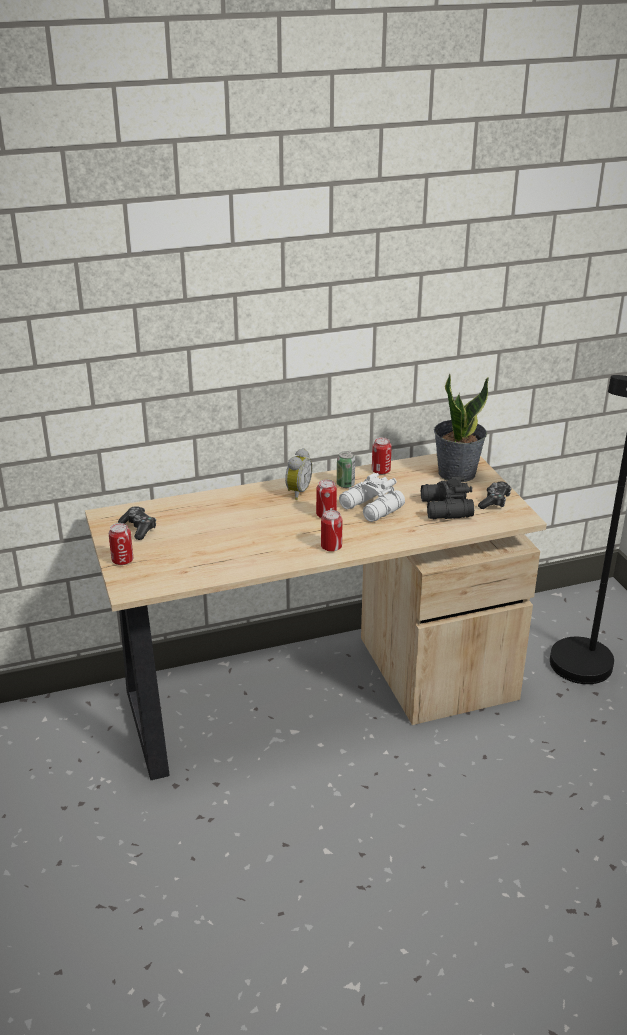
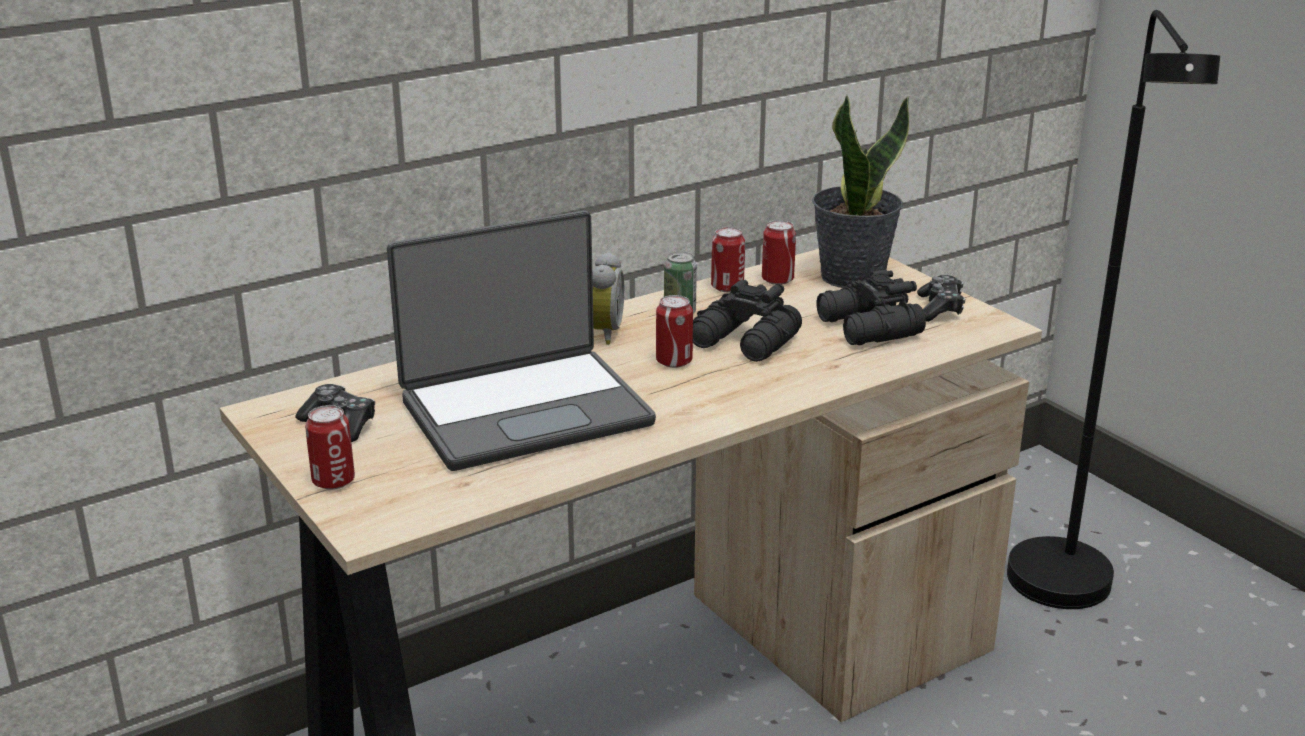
camera: 15 degrees left, 5 degrees down
can [321,510,342,552] -> can moved to [762,220,796,285]
white binoculars [339,473,405,522] -> black binoculars [693,280,802,362]
none -> laptop [387,211,656,471]

